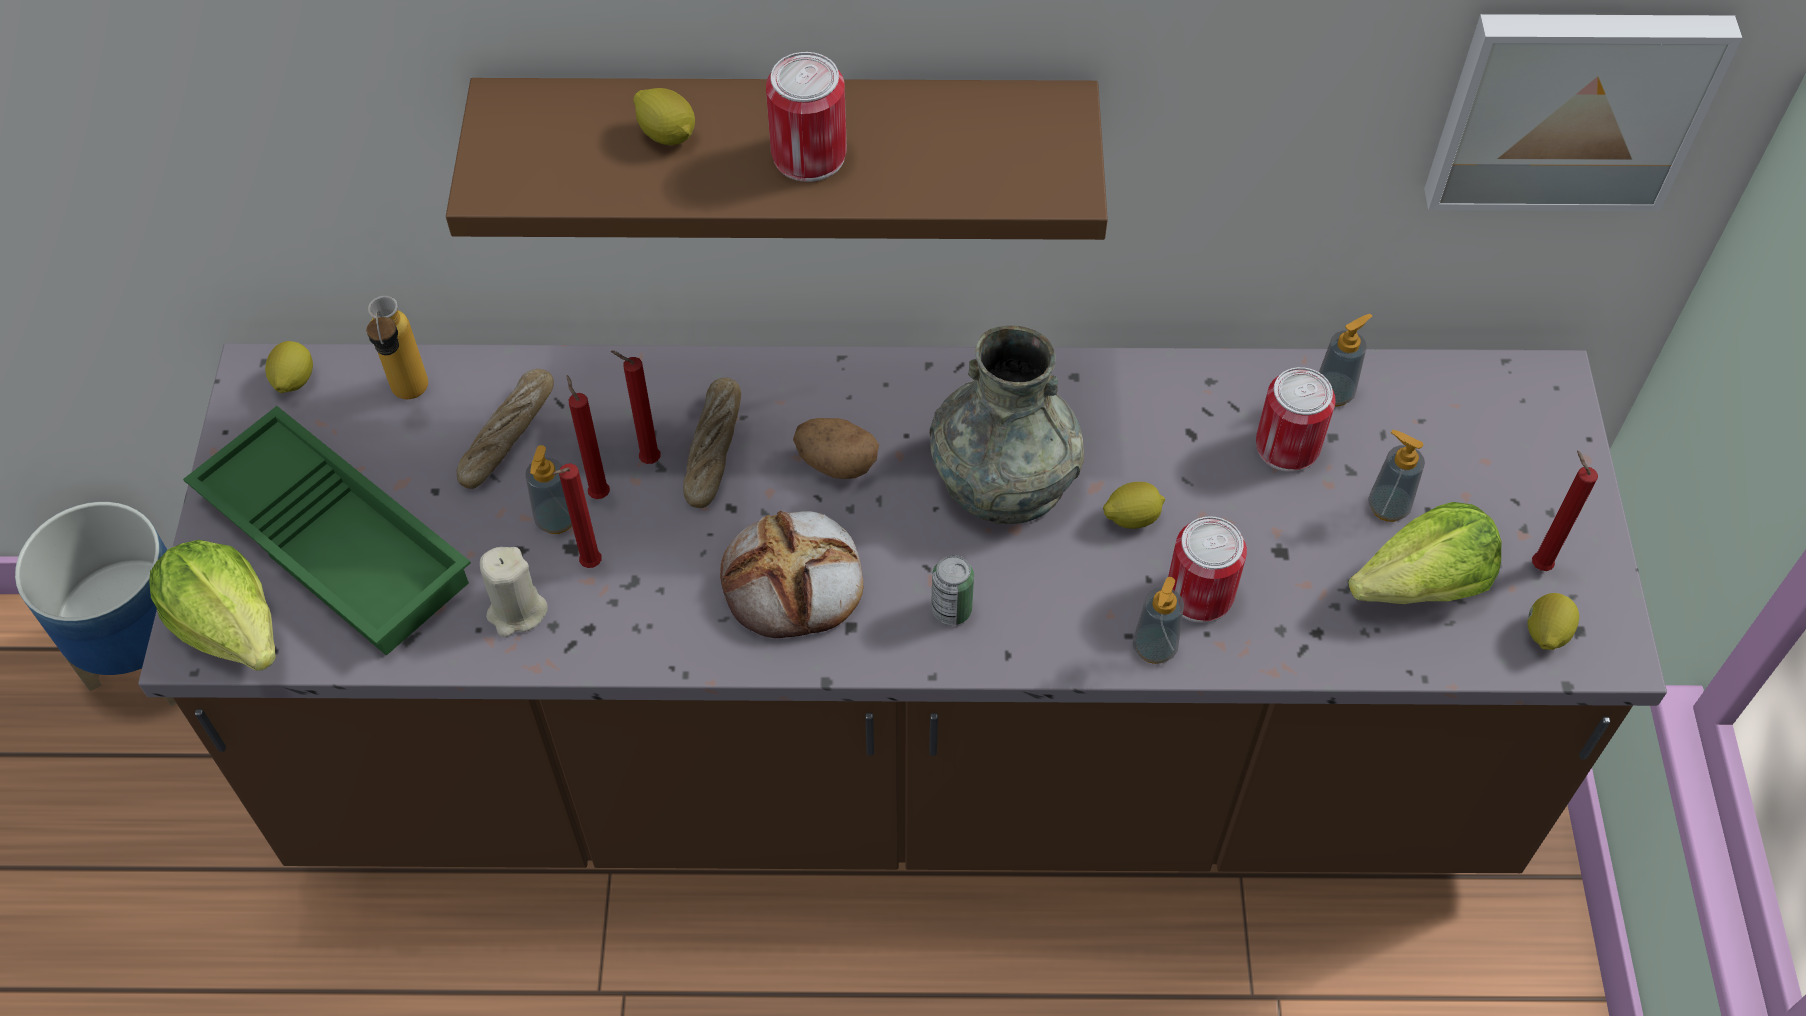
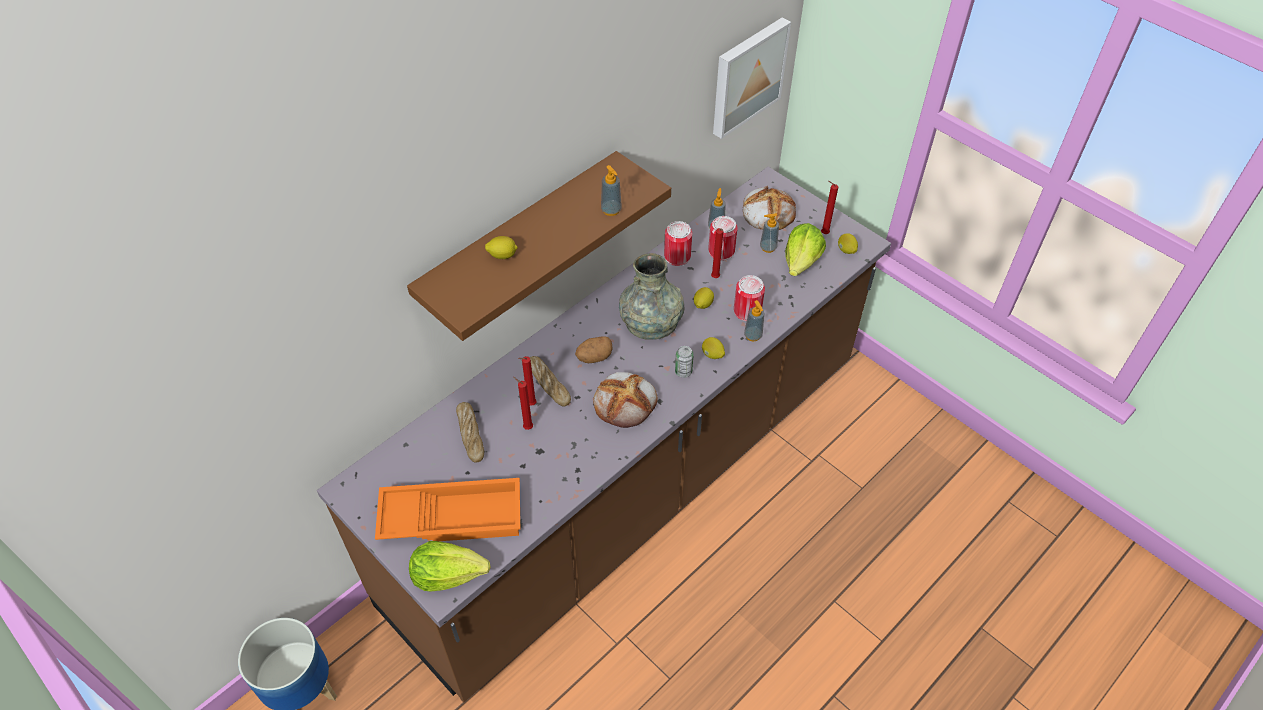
camera: 45 degrees left, 5 degrees down
green tray [183,406,471,656] -> orange tray [375,478,520,541]
lemon [265,341,313,393] -> lemon moved to [702,337,725,359]
bottle [366,296,428,399] -> none
beige candle [480,547,548,637] -> none
soap dispenser [525,445,572,534] -> soap dispenser moved to [601,165,622,216]
red candle [553,463,602,568] -> red candle moved to [711,228,724,278]
can [766,52,847,182] -> can moved to [664,221,692,266]
none -> bread [743,186,796,230]

